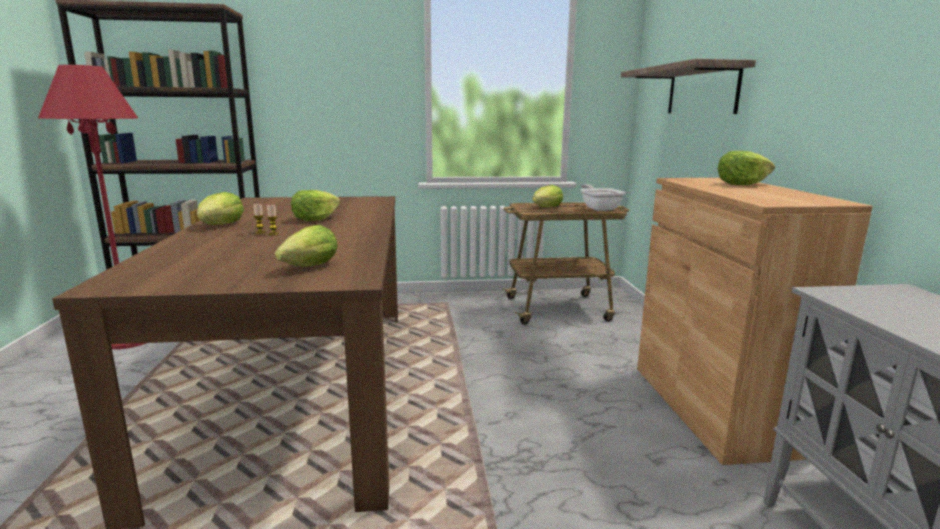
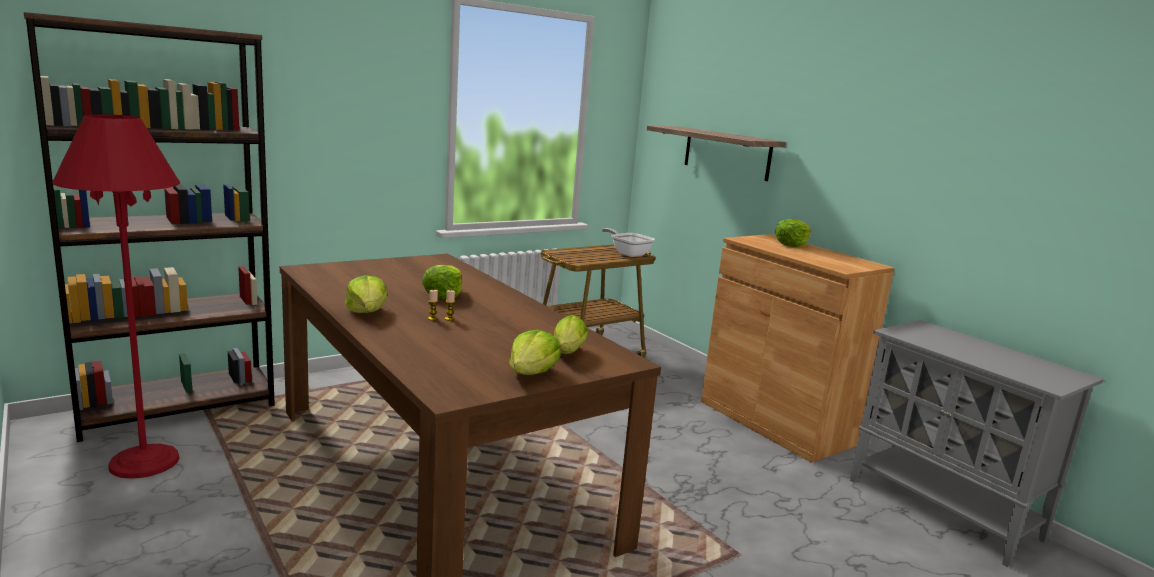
camera: 30 degrees left, 0 degrees up
lettuce [532,185,563,207] -> lettuce moved to [509,330,561,375]

